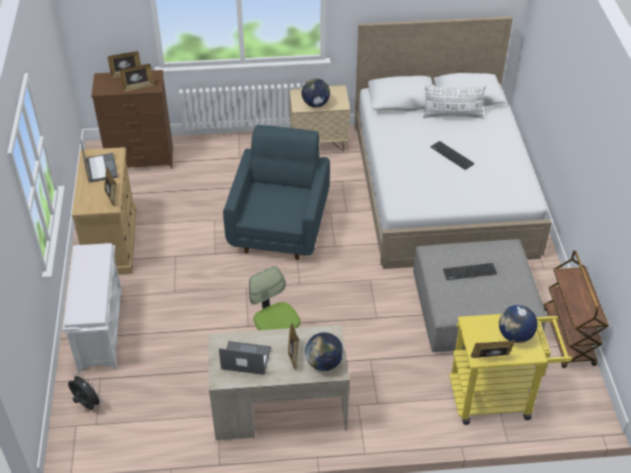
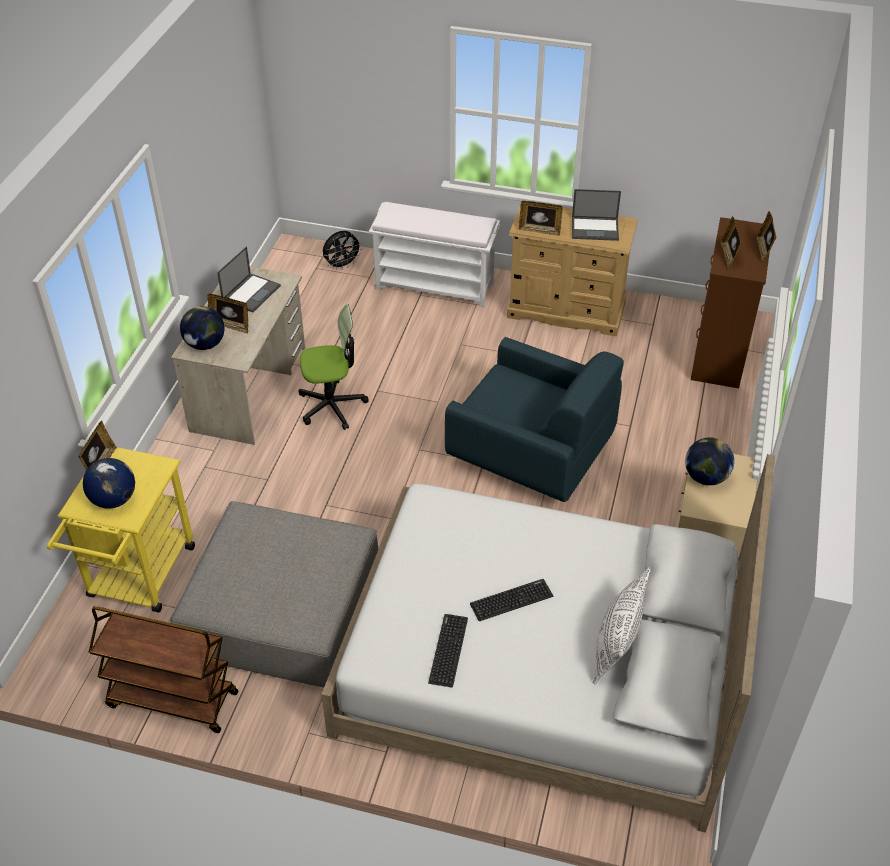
camera: 110 degrees right, 0 degrees up
keyboard [443,263,497,280] -> keyboard moved to [428,614,468,688]

